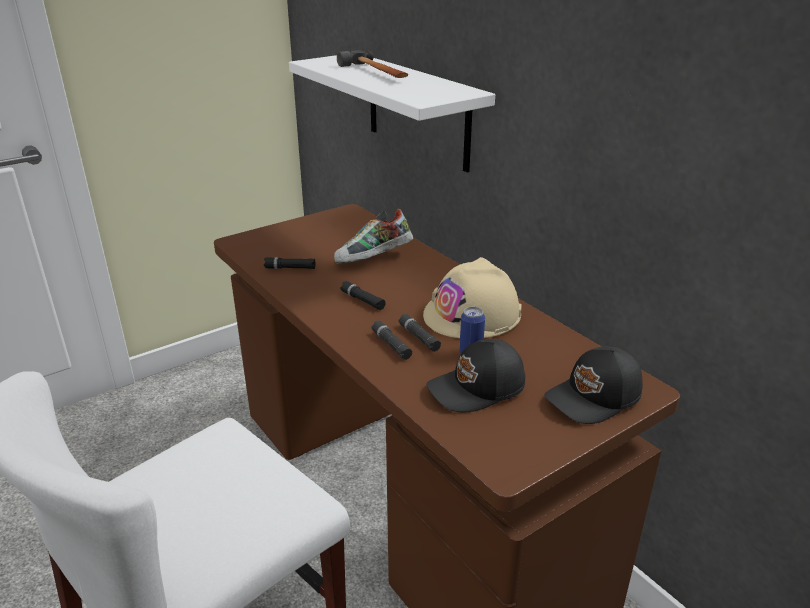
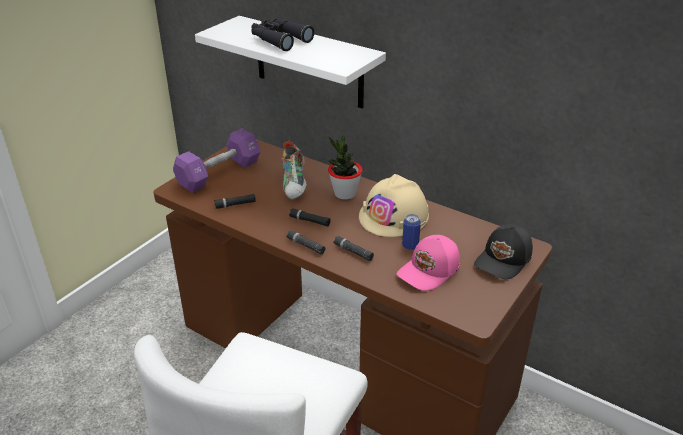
camera: 20 degrees left, 5 degrees up
shoe [334,209,413,264] -> shoe turned 45 degrees counterclockwise [281,141,307,200]
hammer [337,50,408,78] -> black binoculars [251,19,314,51]
black flashlight [398,314,441,352] -> black flashlight moved to [286,230,325,255]
black cap [426,339,525,412] -> pink cap [397,235,460,291]
none -> purple dumbbell [173,128,261,193]
none -> potted plant [327,136,363,200]

